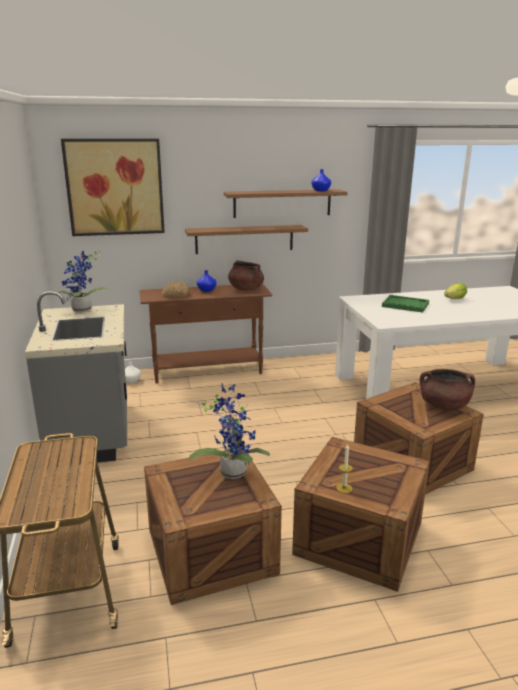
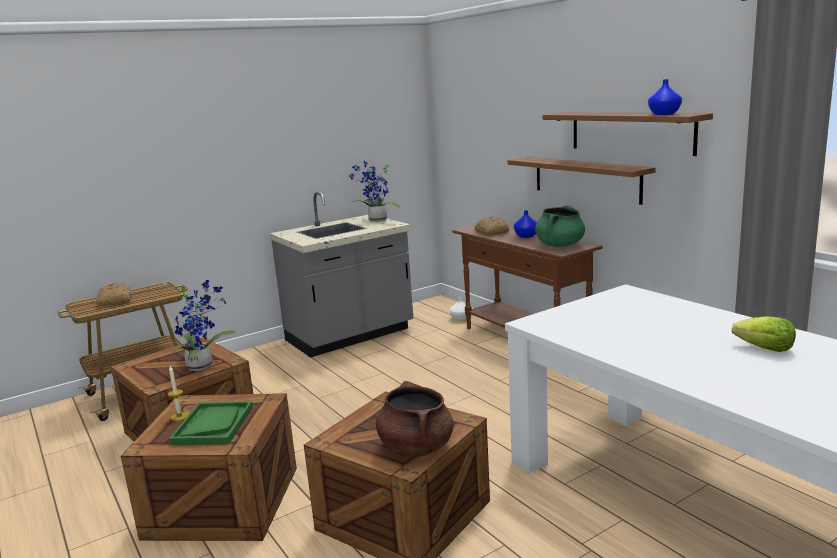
camera: 70 degrees right, 5 degrees down
picture [61,139,165,236] -> none
brown cooking pot [228,260,264,290] -> green cooking pot [535,205,585,247]
green tray [382,295,429,313] -> green tray moved to [169,401,253,445]
none -> bread [97,283,132,306]

